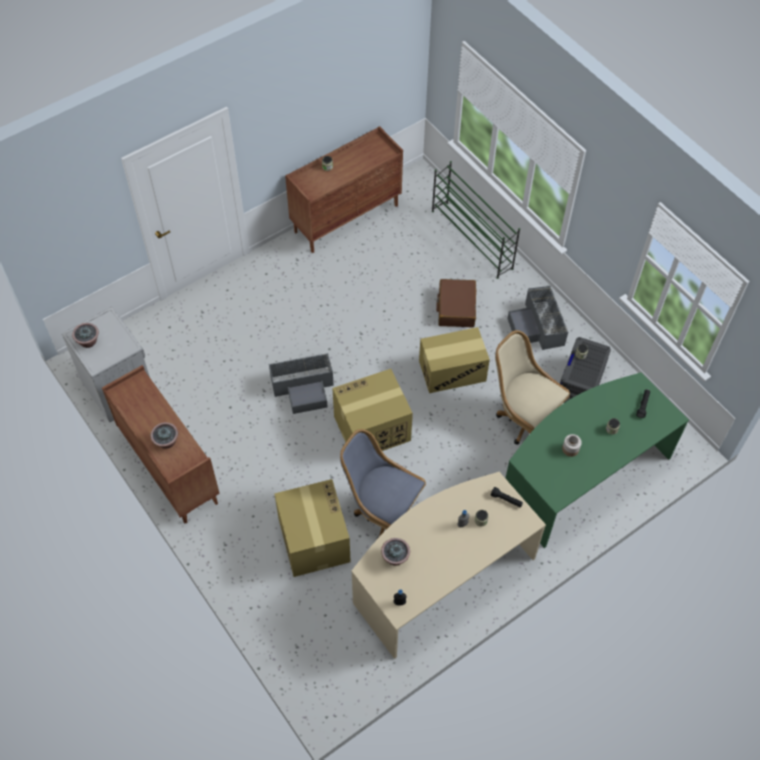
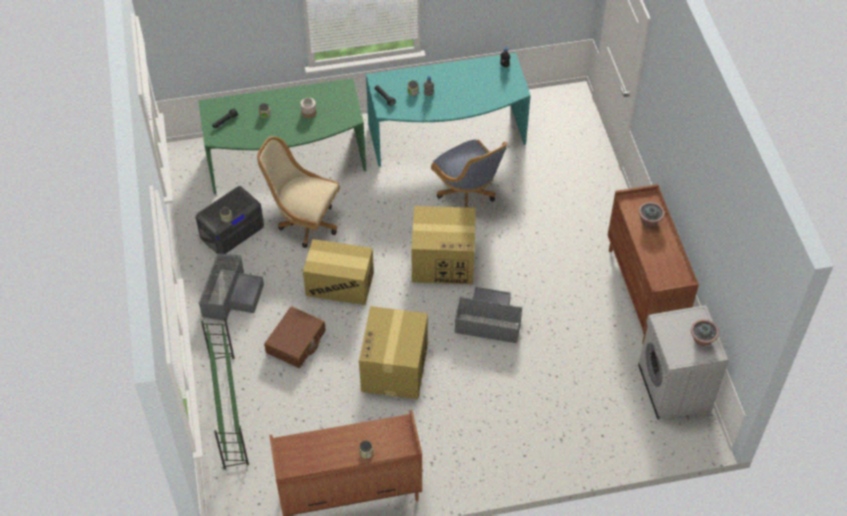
camera: 155 degrees left, 5 degrees down
cardboard box [274,479,351,577] -> cardboard box moved to [359,306,428,399]
beige desk [351,472,546,659] -> turquoise desk [366,53,531,167]
potted plant [381,538,410,566] -> none
beige office chair [495,330,570,444] -> beige office chair turned 135 degrees clockwise [257,136,340,248]

